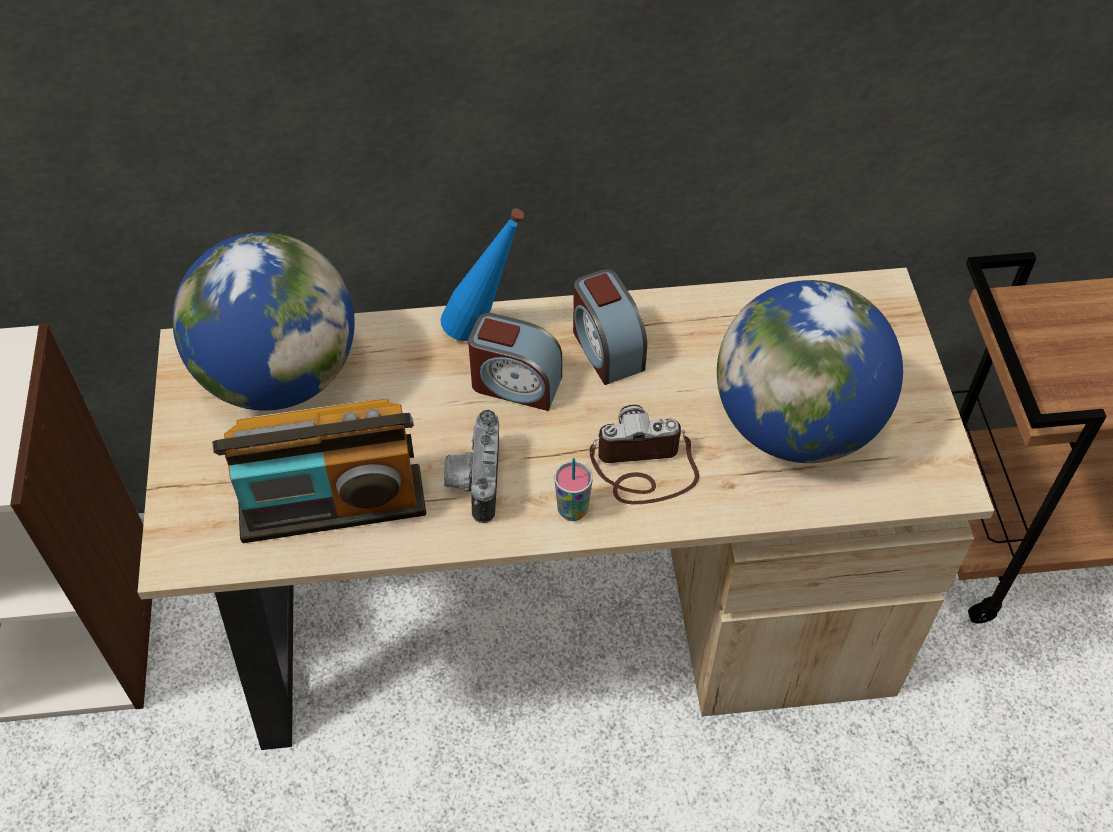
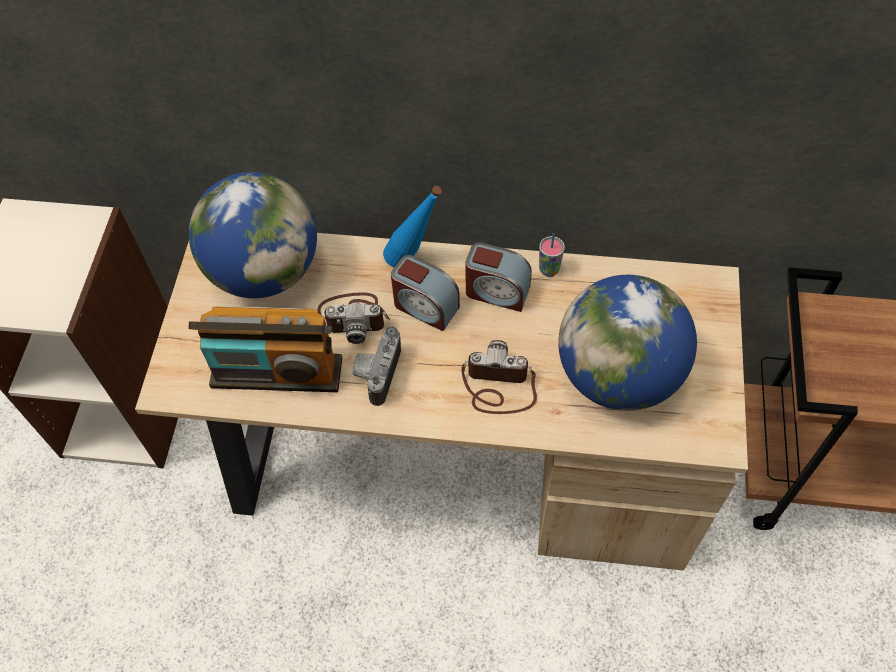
camera: 15 degrees right, 5 degrees up
cup [554,458,593,521] -> cup moved to [539,233,565,277]
alarm clock [573,269,647,385] -> alarm clock turned 60 degrees counterclockwise [465,242,532,312]
none -> camera [317,292,390,344]

